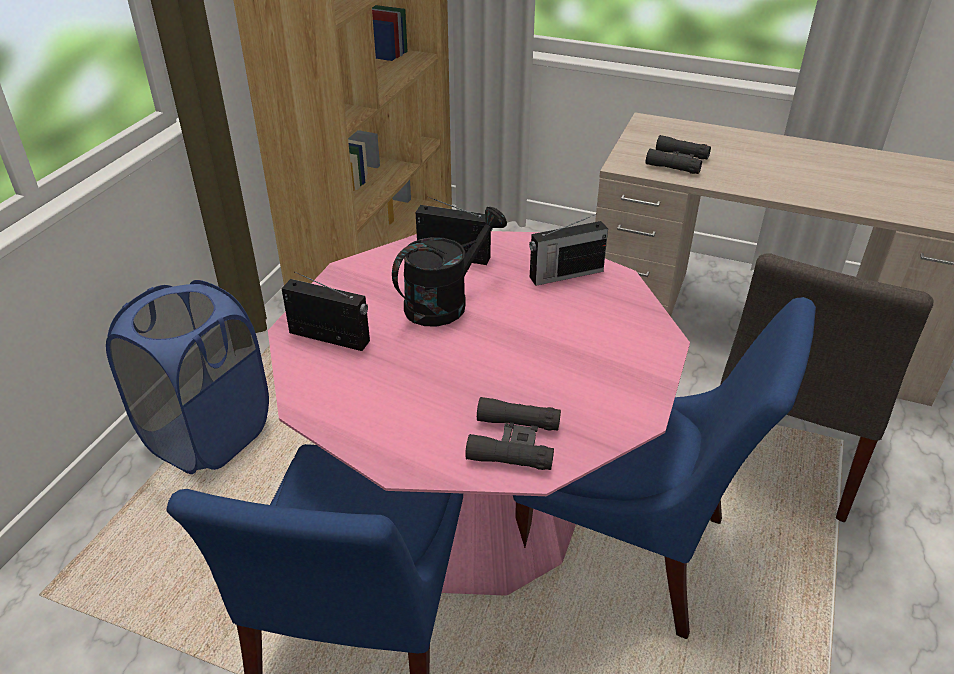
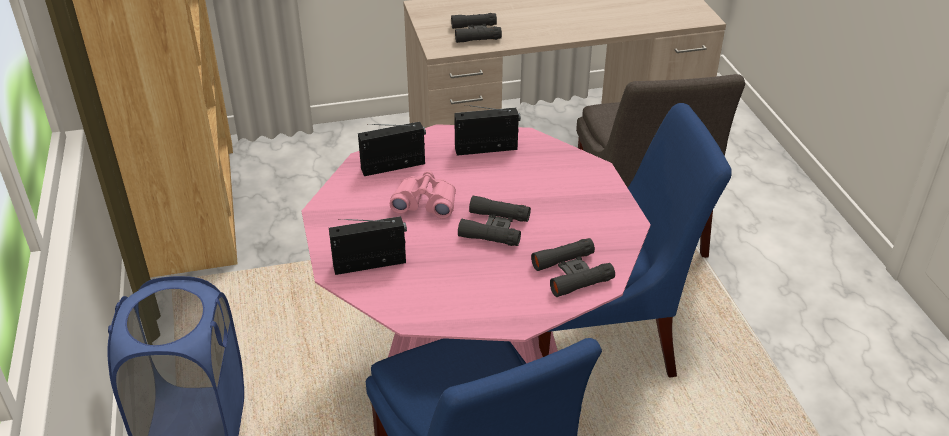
camera: 35 degrees left, 0 degrees up
black watering can [392,206,507,327] -> pink binoculars [390,171,456,219]
radio [529,214,608,286] -> radio turned 135 degrees counterclockwise [454,105,521,156]
none -> black binoculars [458,195,531,246]

